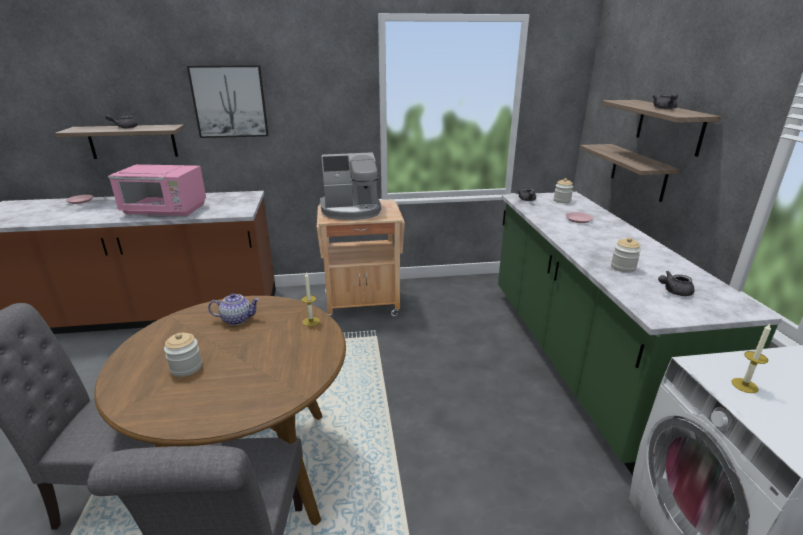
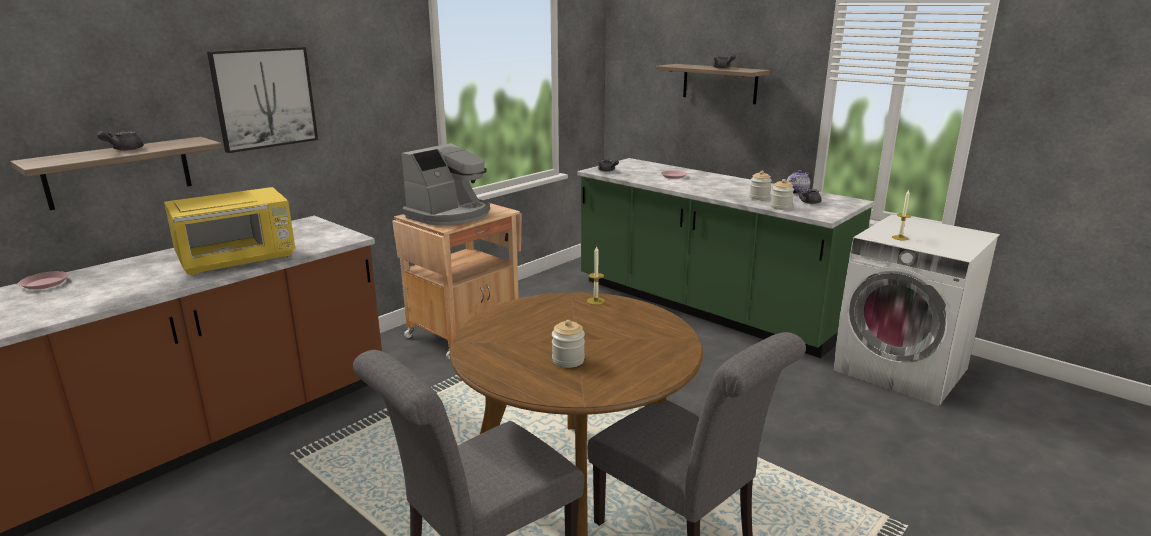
camera: 40 degrees left, 5 degrees down
pink microwave [108,164,206,217] -> yellow microwave [164,187,295,275]
teapot [208,293,260,325] -> teapot moved to [786,170,811,194]
jar [554,178,574,203] -> jar moved to [770,179,794,210]
shelf [580,144,680,202] -> none

